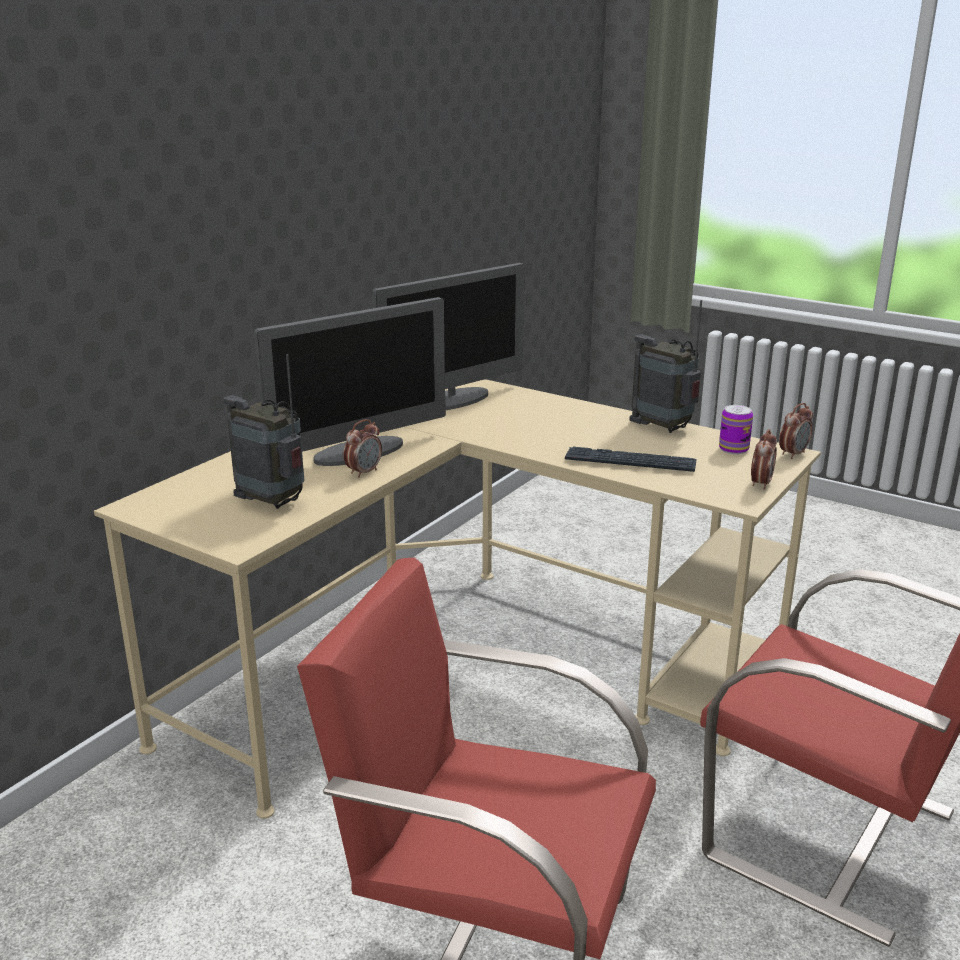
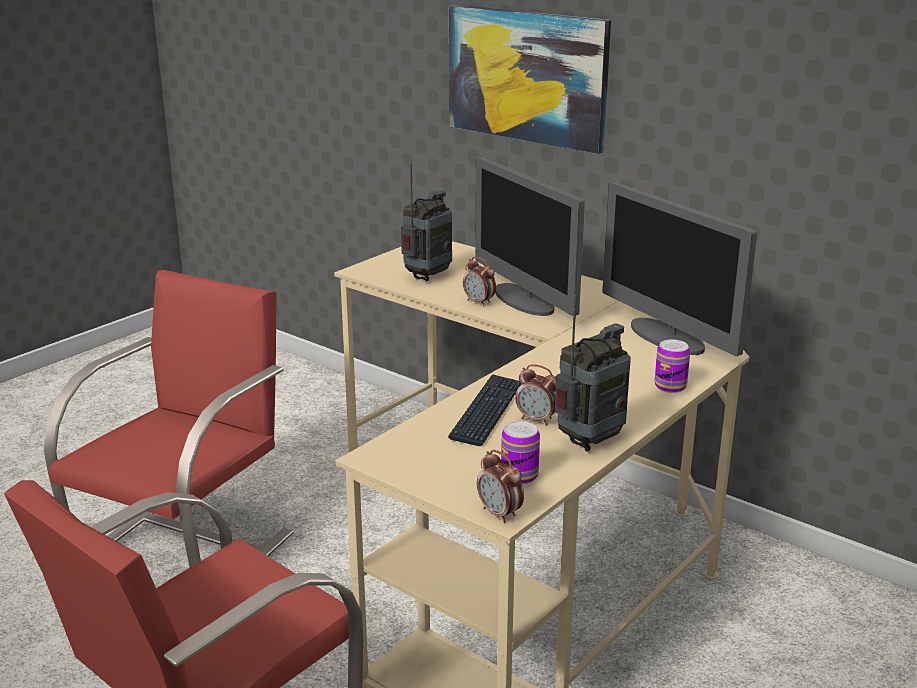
camera: 95 degrees right, 0 degrees up
alarm clock [751,429,777,490] -> alarm clock moved to [515,364,556,426]
none -> picture [449,5,611,154]
none -> can [655,339,690,393]

